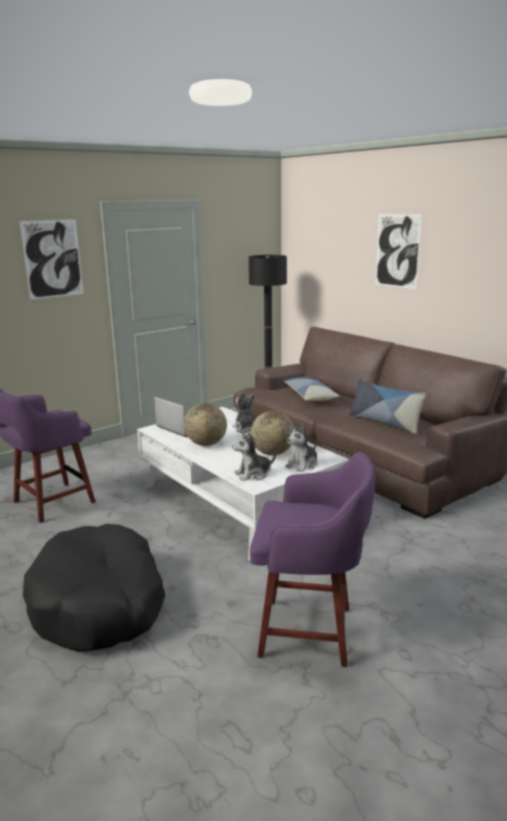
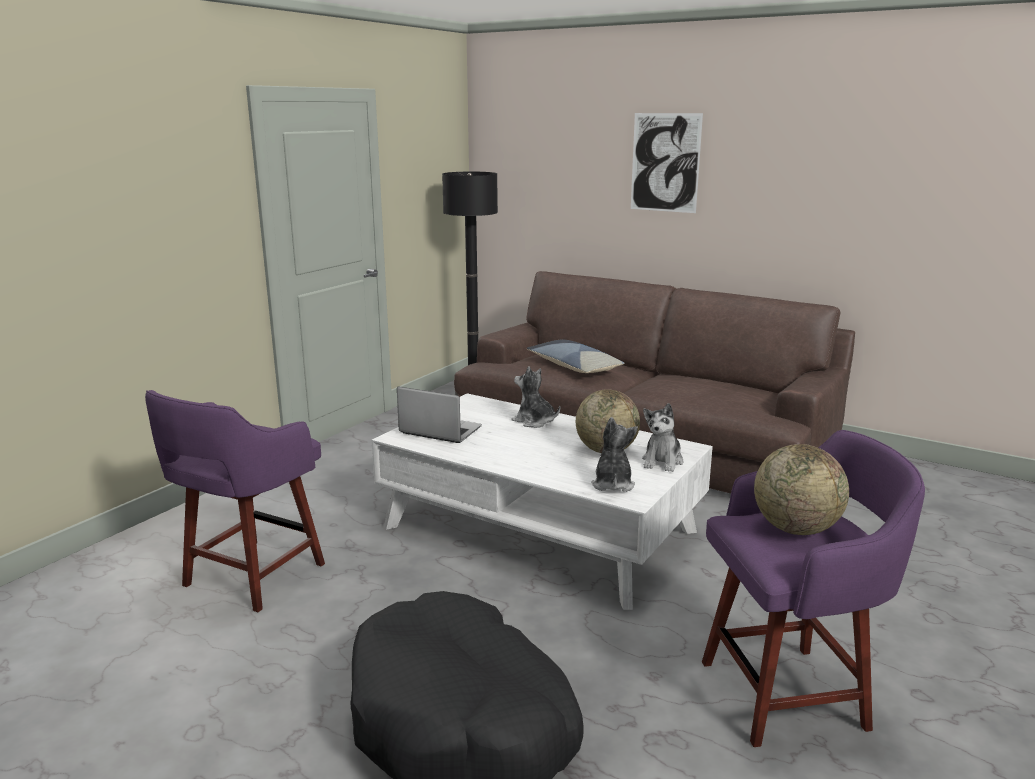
camera: 20 degrees left, 0 degrees up
picture [20,219,83,300] -> none
globe [184,403,227,446] -> globe moved to [754,444,849,535]
plush toy [232,432,276,481] -> plush toy turned 135 degrees clockwise [591,417,638,492]
pillow [349,379,426,434] -> none

